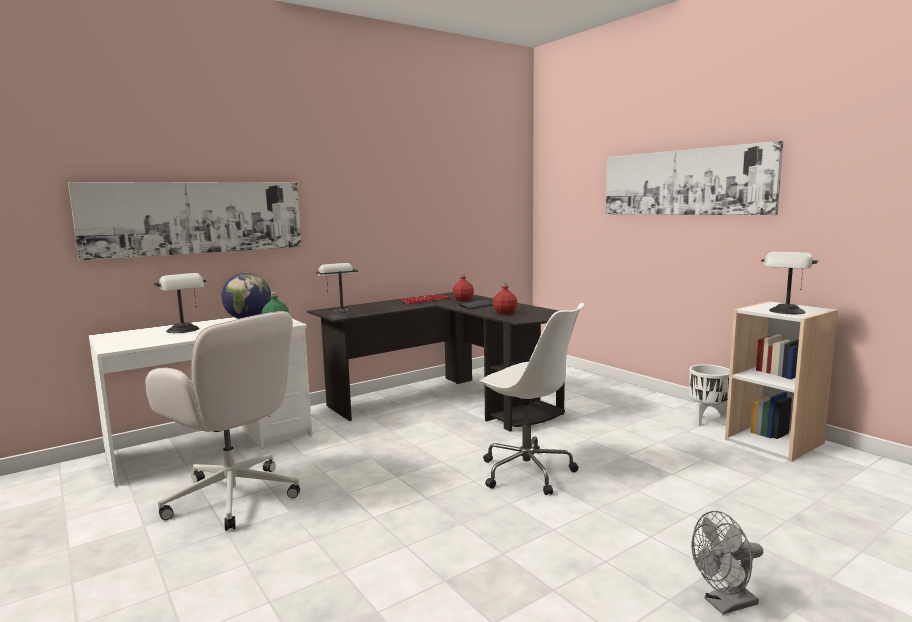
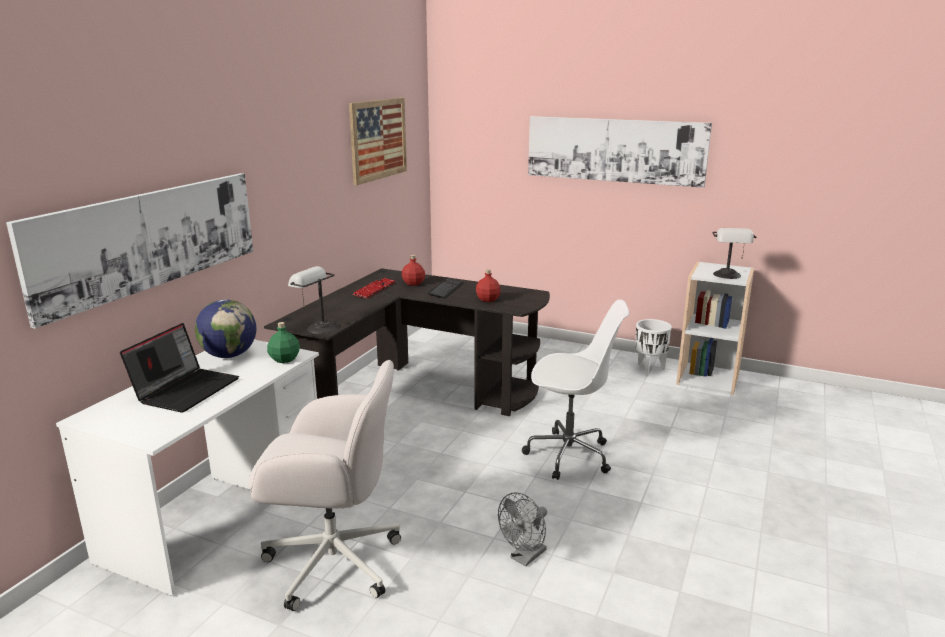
camera: 30 degrees left, 10 degrees up
table lamp [154,273,206,333] -> laptop [120,323,239,412]
grey fan [691,511,763,615] -> grey fan moved to [498,492,547,566]
none -> picture [349,98,407,186]

